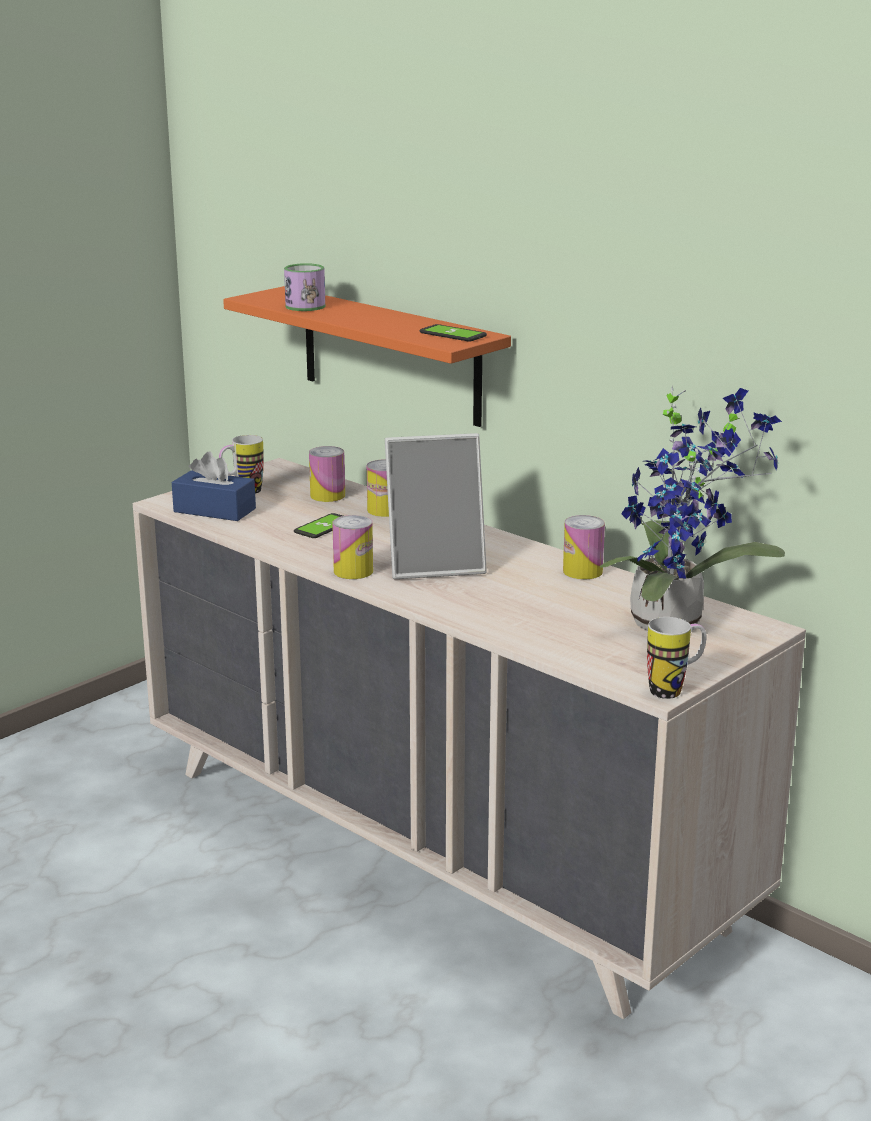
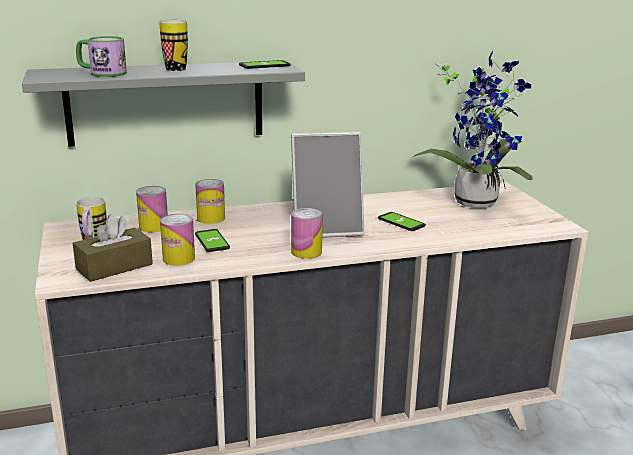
camera: 60 degrees left, 0 degrees up
blue tissue box [172,452,256,521] -> brown tissue box [73,214,153,282]
orange shelf [223,286,511,427] -> grey shelf [22,61,305,147]
picture frame [385,433,487,579] -> picture frame turned 60 degrees clockwise [291,132,365,238]
can [563,515,605,579] -> can moved to [160,214,195,266]
mug [647,617,706,699] -> mug moved to [159,19,188,71]
none -> phone [378,212,426,231]

